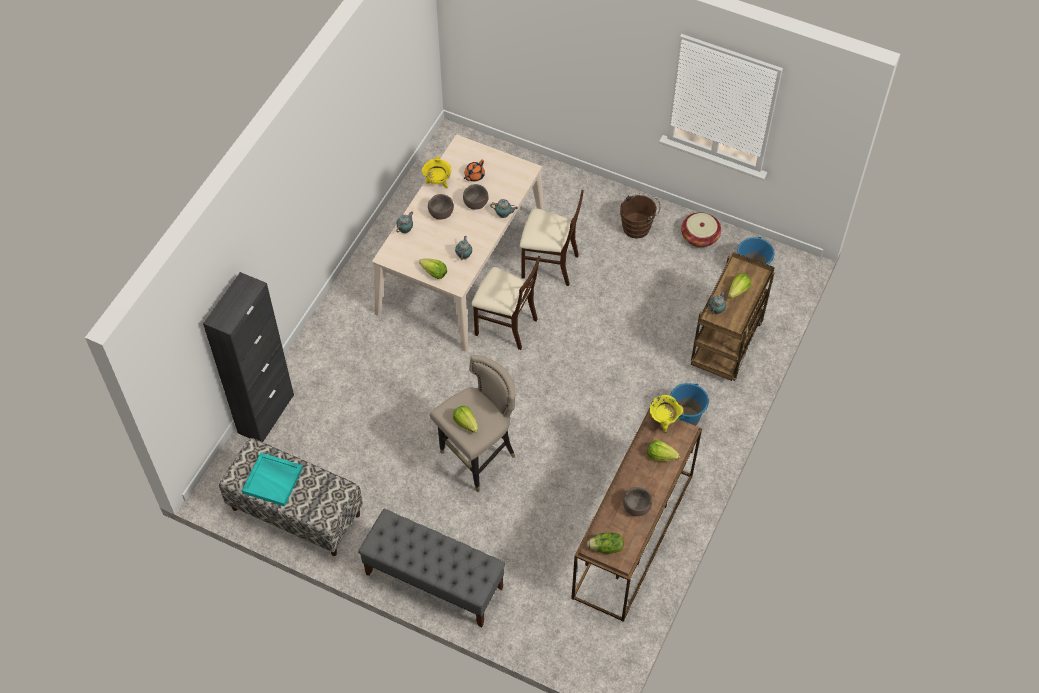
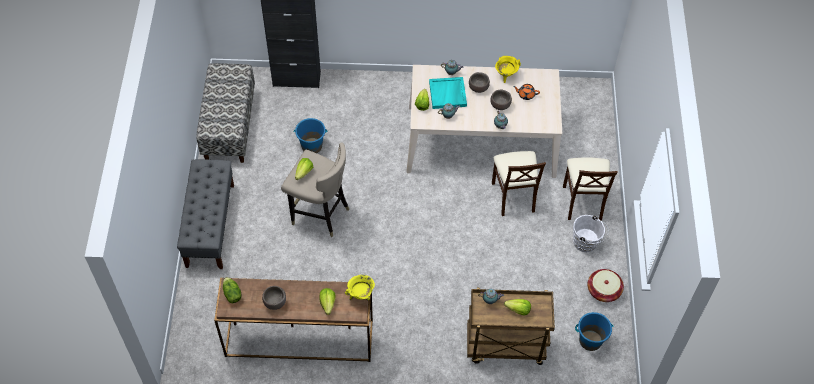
camera: 65 degrees right, 0 degrees up
turquoise tray [242,452,303,507] -> turquoise tray moved to [429,77,467,109]
beige chair [472,256,540,350] -> beige chair moved to [563,157,618,221]
brown bucket [620,193,660,239] -> white bucket [573,215,608,252]
blue bucket [670,383,709,426] -> blue bucket moved to [294,118,327,153]

